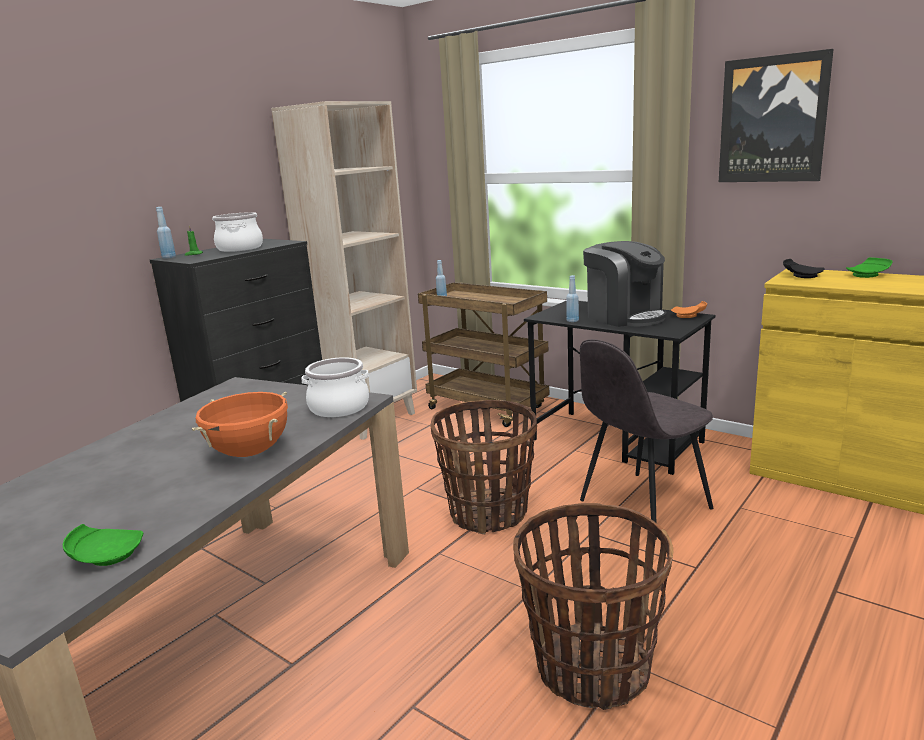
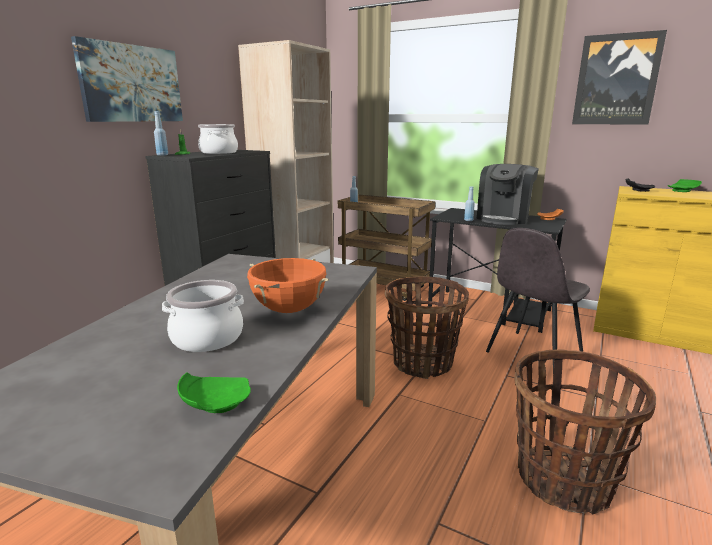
camera: 10 degrees left, 0 degrees up
cooking pot [302,357,369,417] -> cooking pot moved to [162,280,244,352]
coffee machine [583,241,667,327] -> coffee machine turned 75 degrees clockwise [477,164,539,225]
none -> picture [71,36,183,122]

